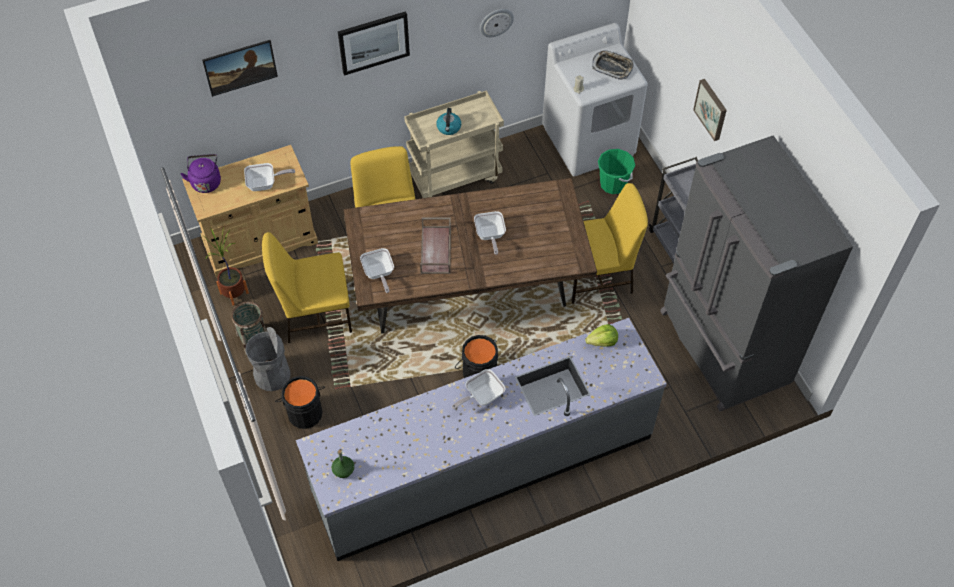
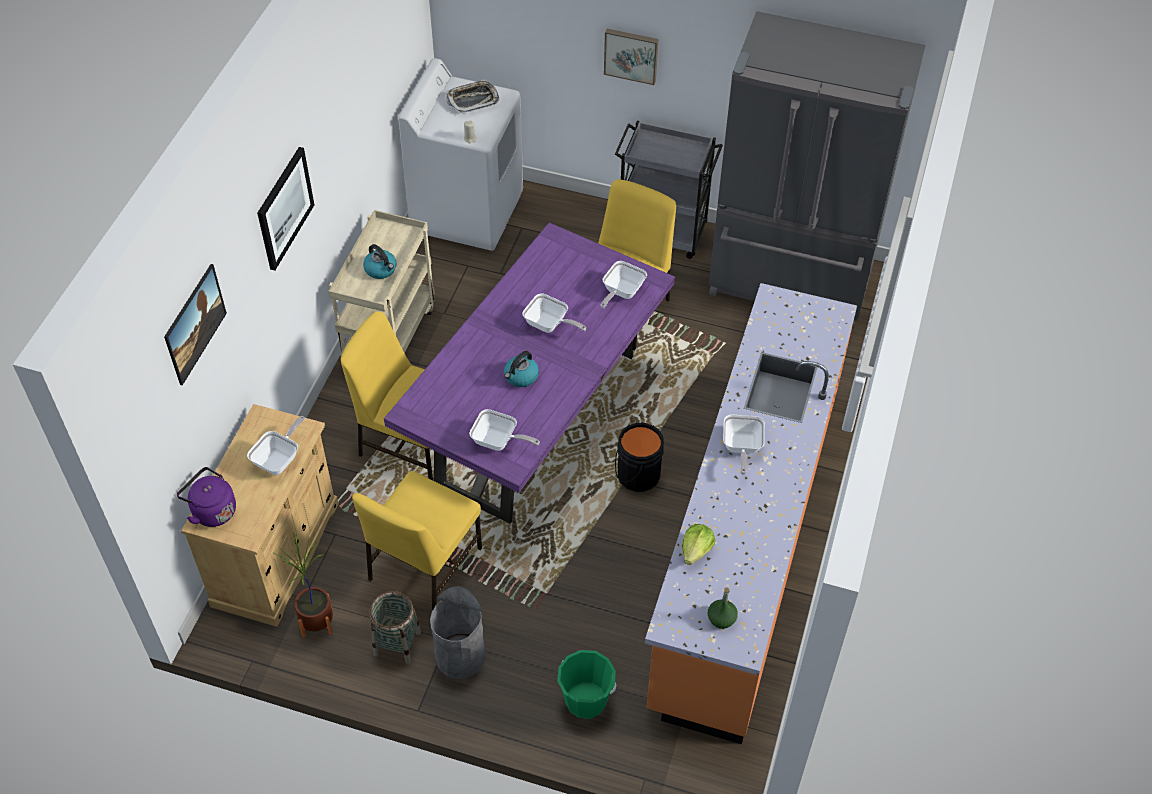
camera: 50 degrees left, 5 degrees down
black bucket [275,376,325,429] -> none
grey counter [296,318,667,561] -> orange counter [645,283,857,744]
brown dining table [343,178,597,334] -> purple dining table [384,223,675,524]
brown tray [420,217,451,274] -> kettle [504,351,539,387]
wall clock [480,9,514,37] -> none
lettuce [585,324,618,347] -> lettuce moved to [682,524,715,565]
green bucket [598,149,635,194] -> green bucket moved to [557,650,616,719]
none -> frying pan [600,261,647,309]

